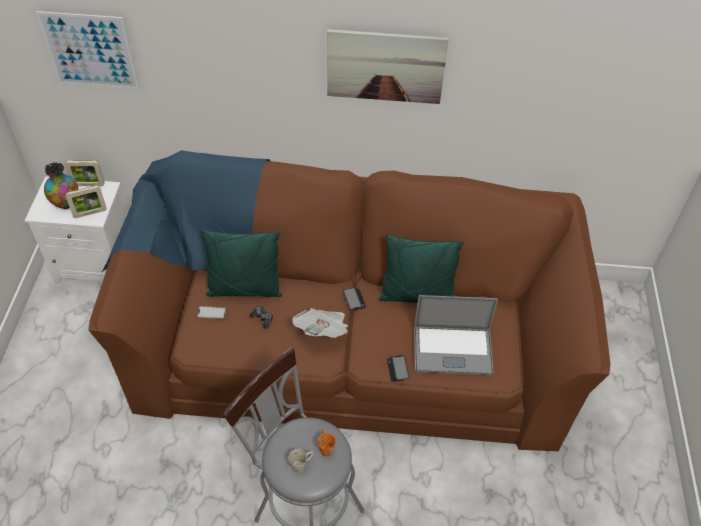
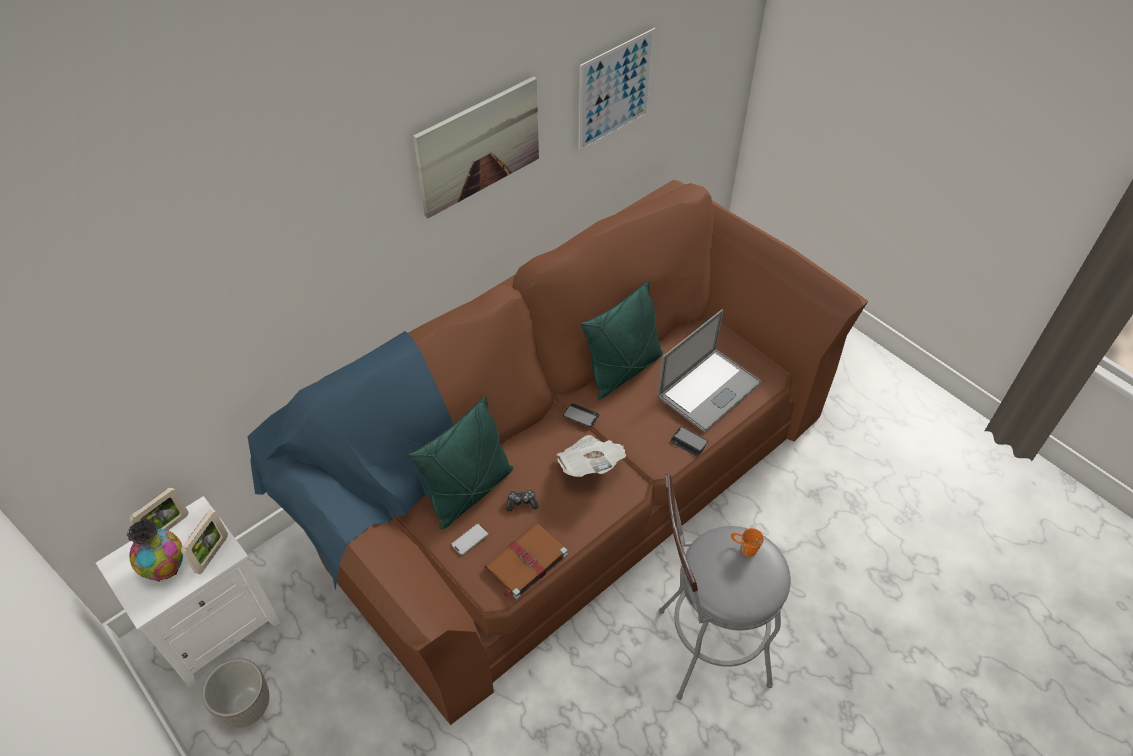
camera: 45 degrees left, 0 degrees up
picture [36,11,140,89] -> picture moved to [579,28,656,152]
white mug [289,449,314,473] -> none
none -> planter [202,659,269,728]
none -> brown book [485,522,568,599]

